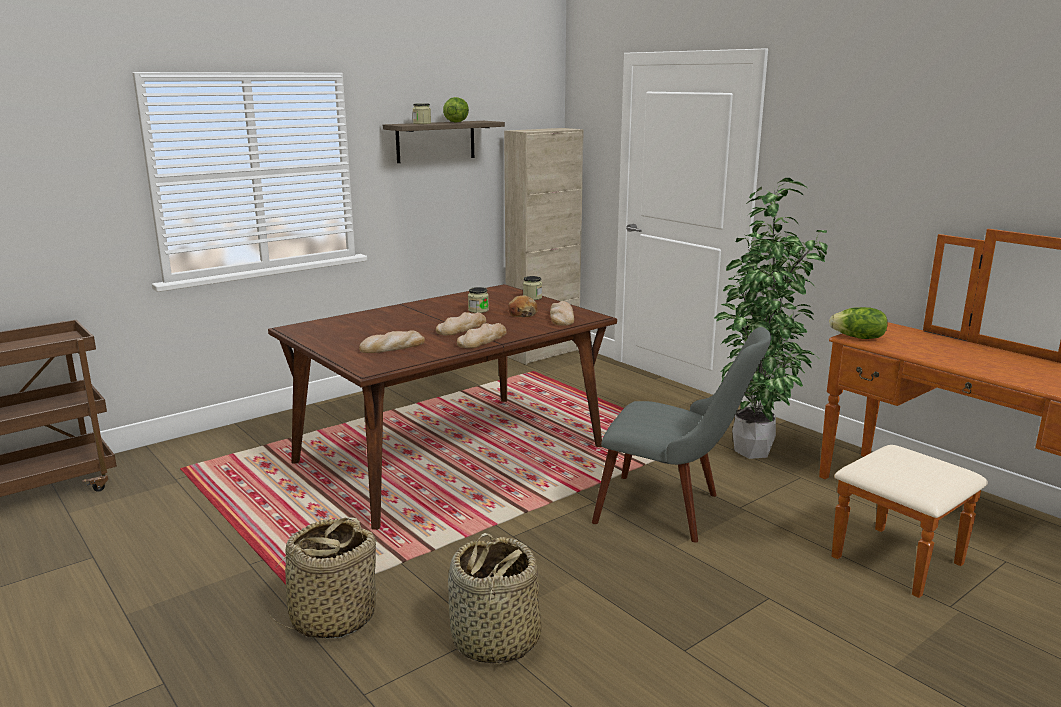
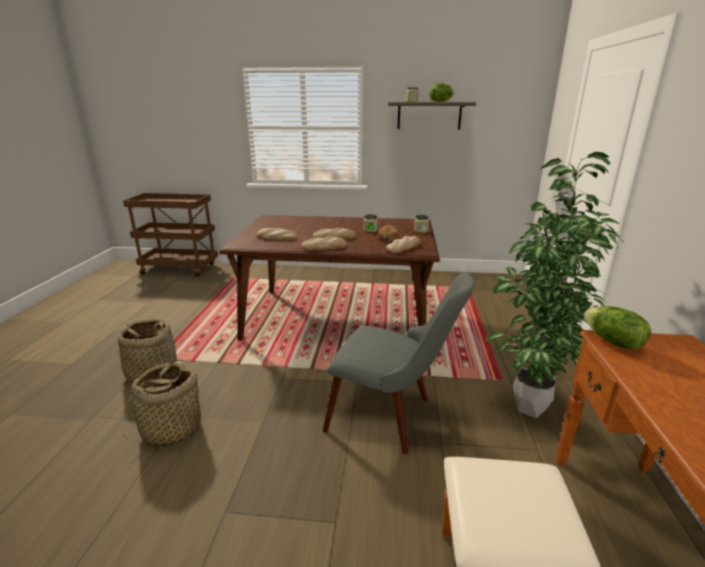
camera: 45 degrees right, 5 degrees up
beige cabinet [504,128,584,365] -> none
grey chair [592,327,771,543] -> grey chair turned 45 degrees counterclockwise [323,272,475,454]

